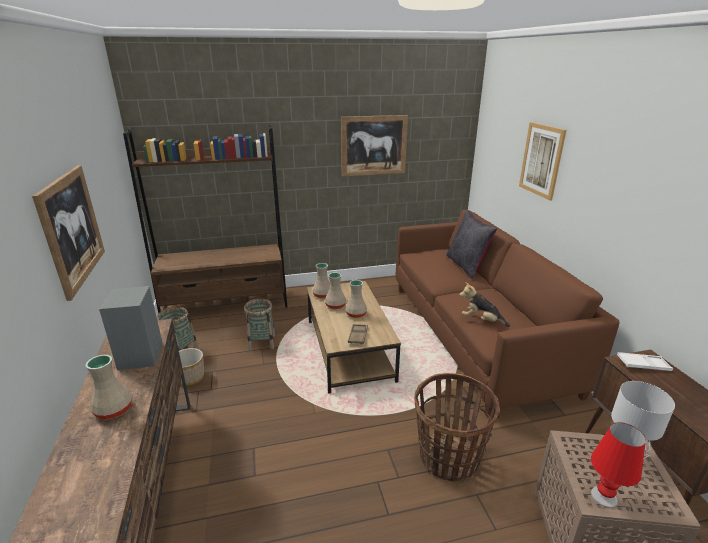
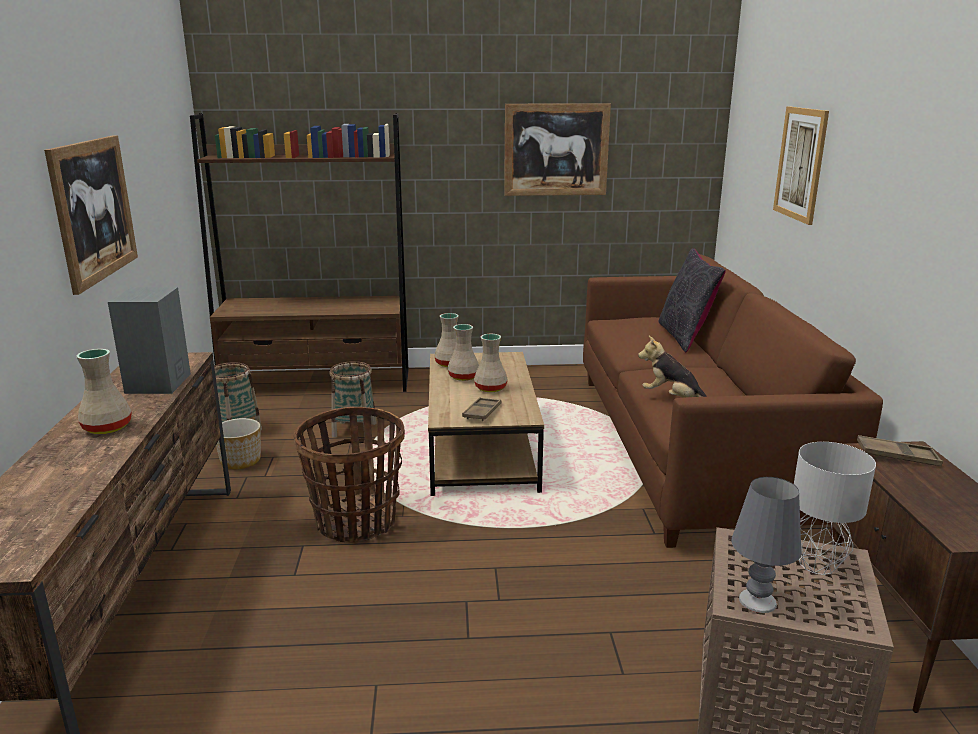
camera: 10 degrees right, 5 degrees down
basket [414,373,500,482] -> basket moved to [293,407,405,543]
red table lamp [591,422,646,508] -> grey table lamp [731,477,801,613]
white tray [617,352,673,371] -> brown tray [857,435,943,466]

